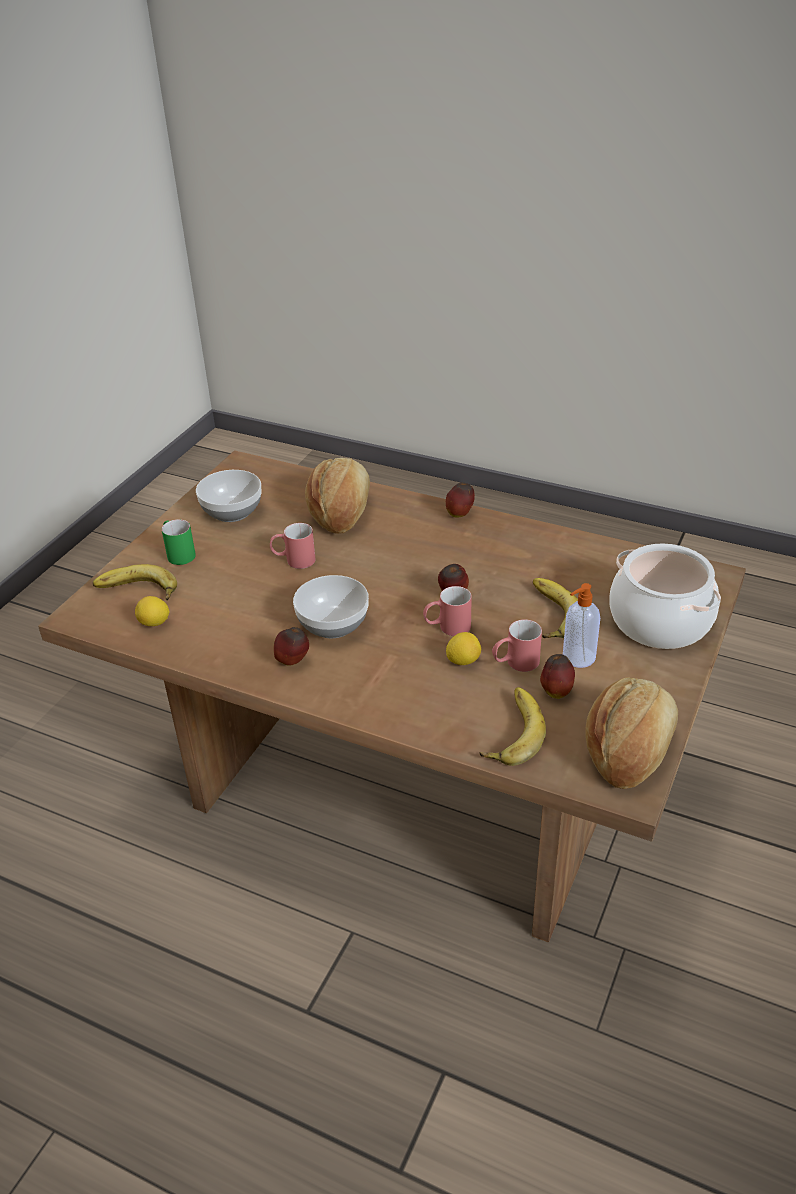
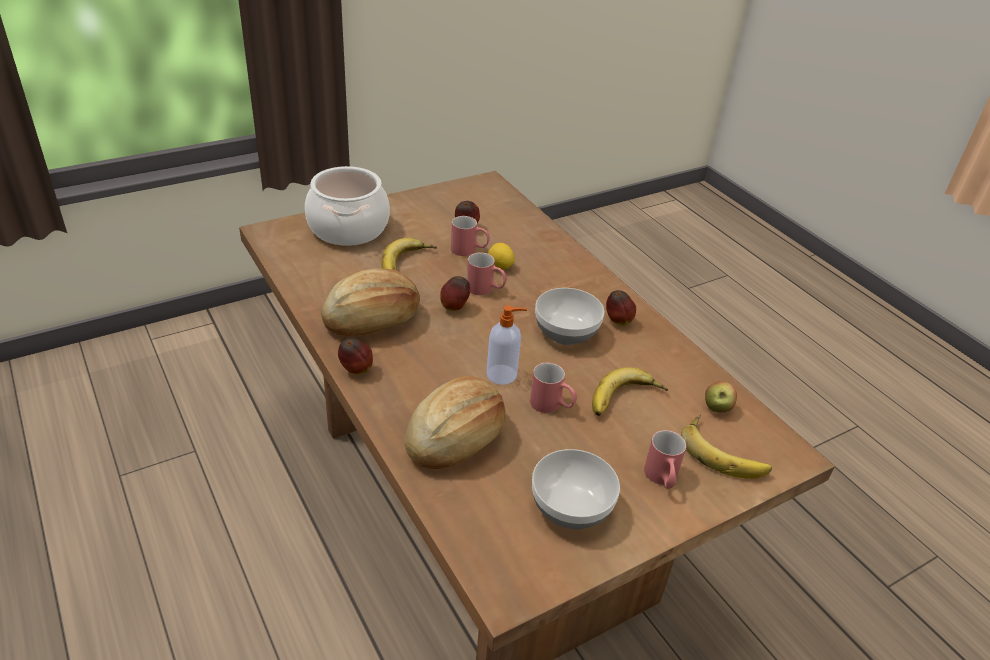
camera: 150 degrees left, 0 degrees up
lemon [135,596,169,626] -> apple [705,381,737,412]
green mug [162,519,196,565] -> red mug [644,430,686,489]
banana [479,687,546,766] -> banana moved to [592,367,668,416]
soap dispenser [563,583,600,668] -> soap dispenser moved to [487,305,527,385]
bread [586,677,678,789] -> bread moved to [321,268,420,336]

